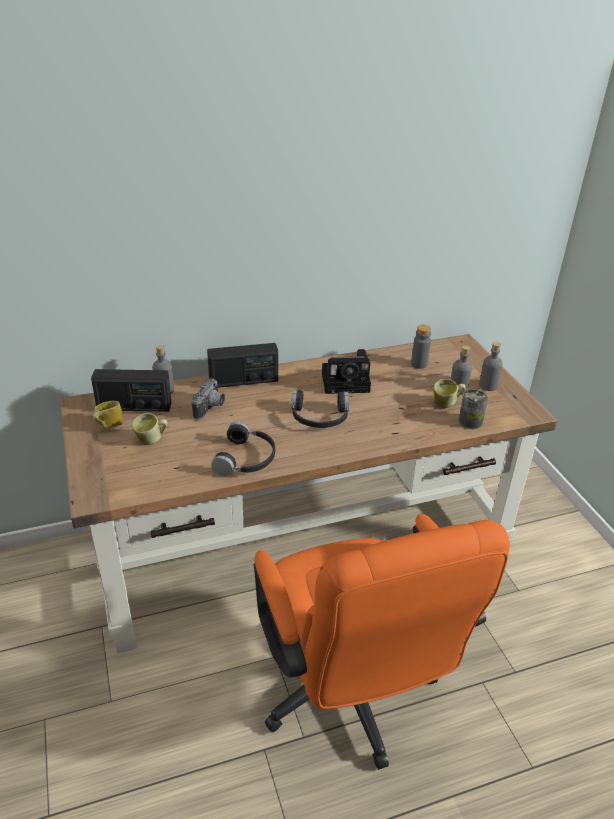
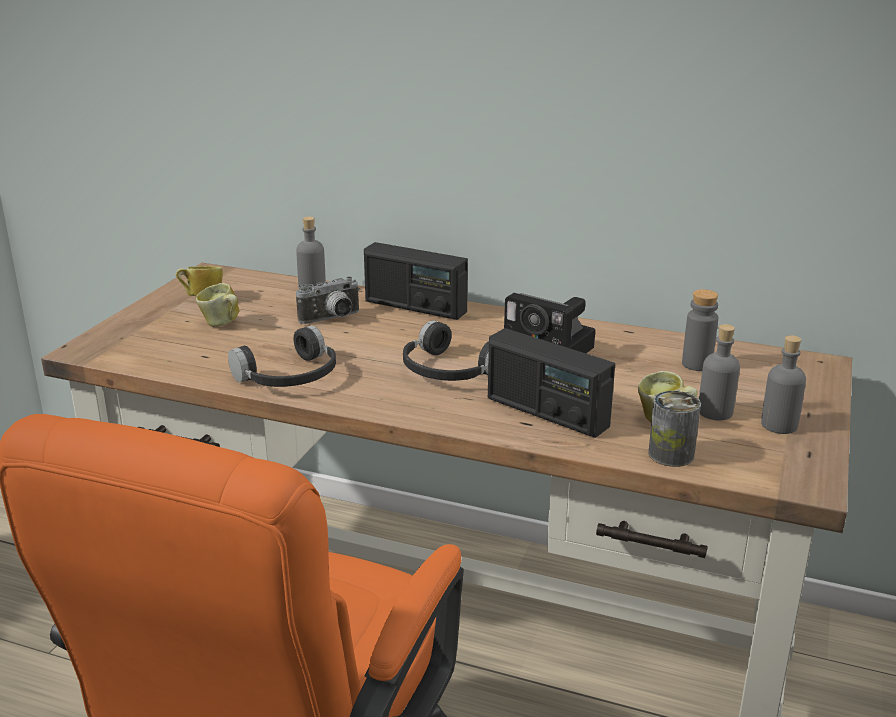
camera: 40 degrees right, 10 degrees down
radio [91,369,171,412] -> radio moved to [488,328,615,438]

